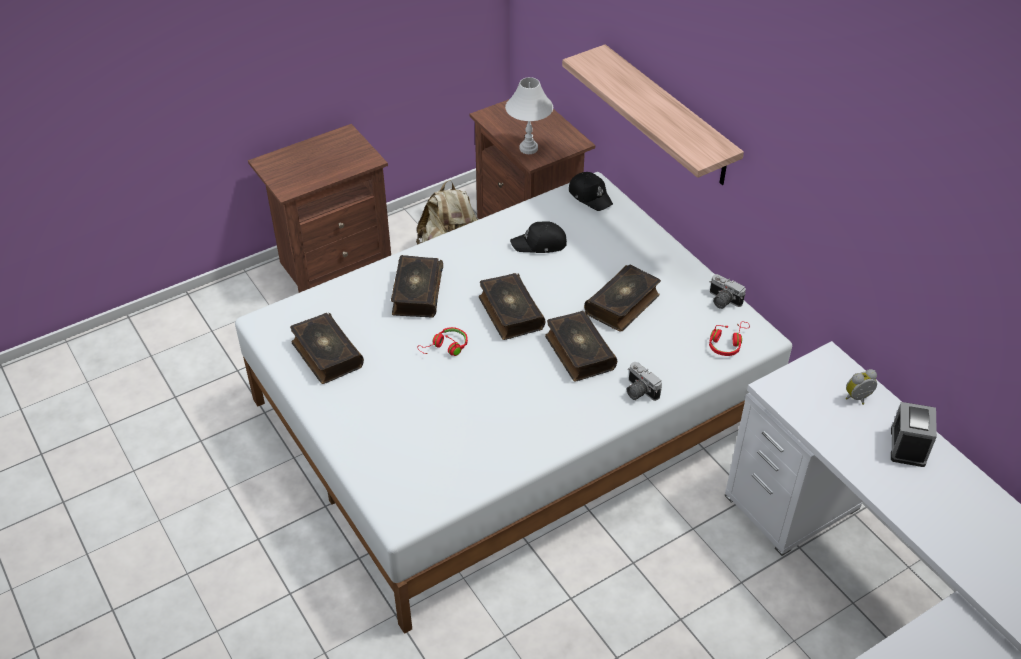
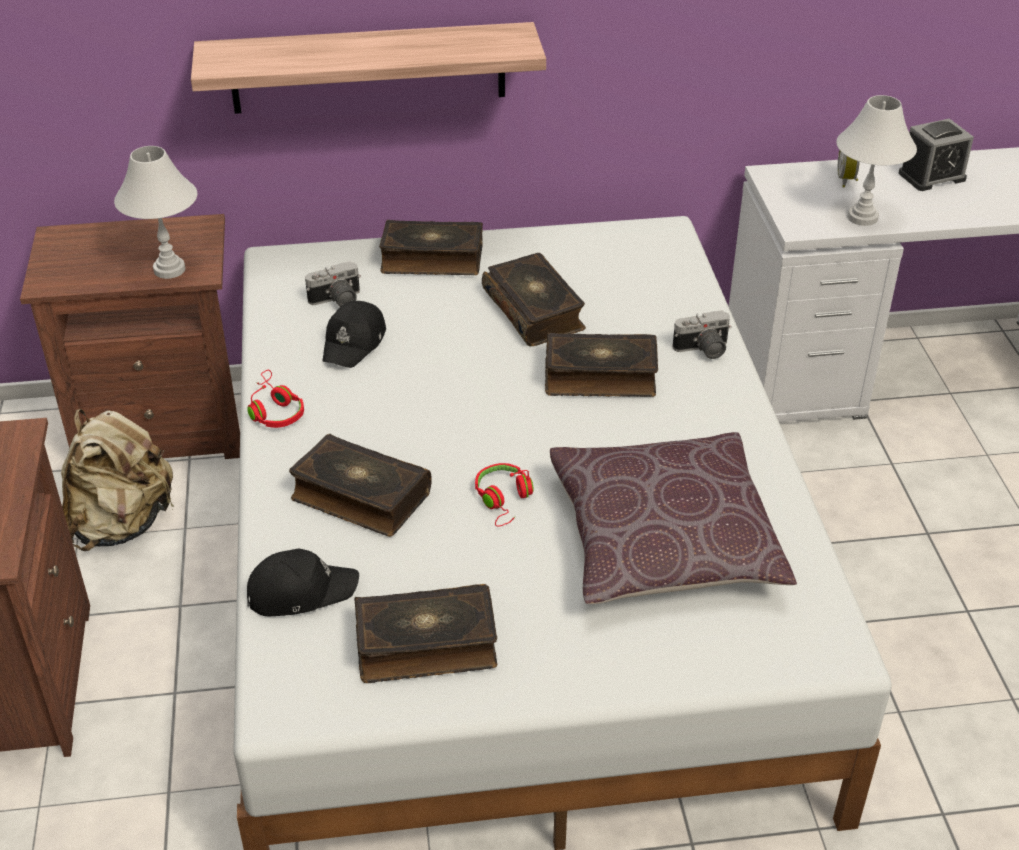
camera: 65 degrees left, 5 degrees down
book [479,273,545,340] -> book moved to [379,220,483,275]
black cap [569,172,613,211] -> black cap moved to [247,548,359,616]
red headphones [709,321,750,356] -> red headphones moved to [247,370,304,428]
camera [710,274,746,309] -> camera moved to [305,261,361,307]
alarm clock [891,402,937,467] -> alarm clock turned 60 degrees counterclockwise [899,118,974,191]
none -> brown pillow [550,432,797,604]
none -> white table lamp [836,95,917,226]

